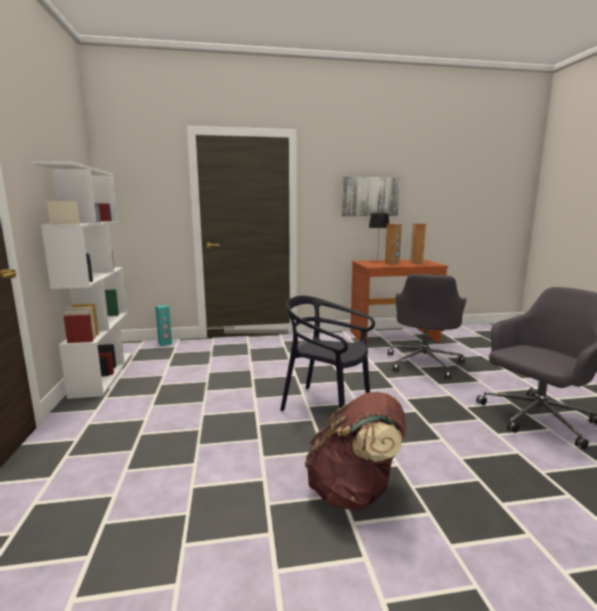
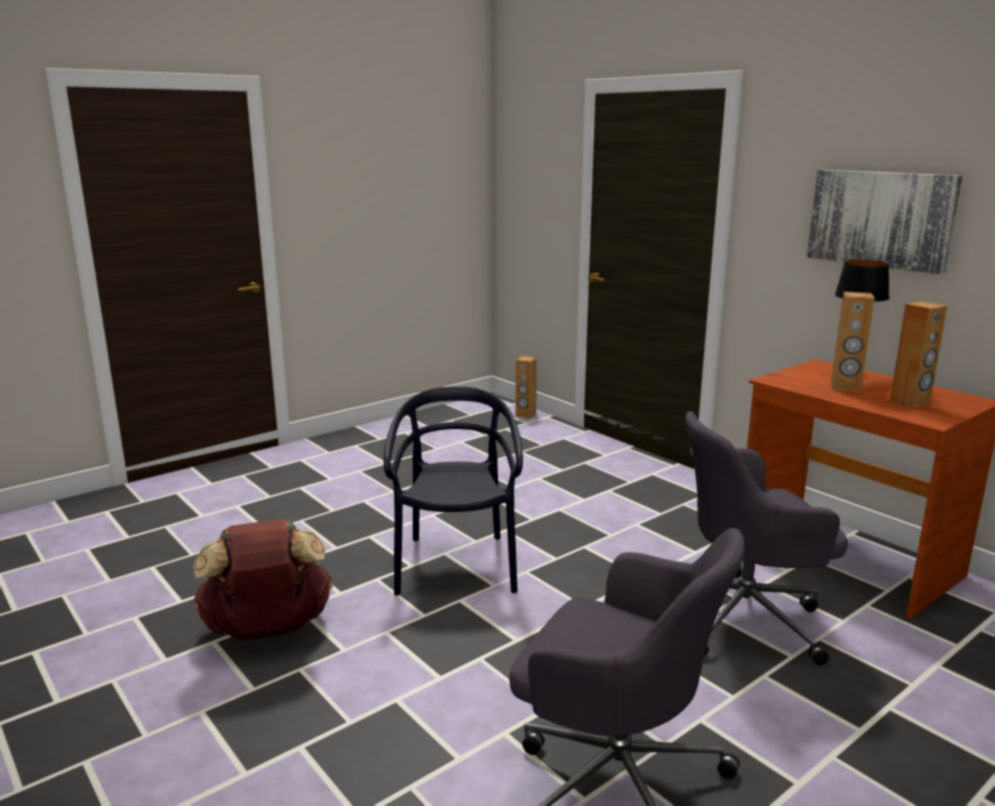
camera: 60 degrees right, 5 degrees up
white bookcase [32,161,132,399] -> none
turquoise speaker [155,305,172,346] -> brown speaker [515,356,537,419]

